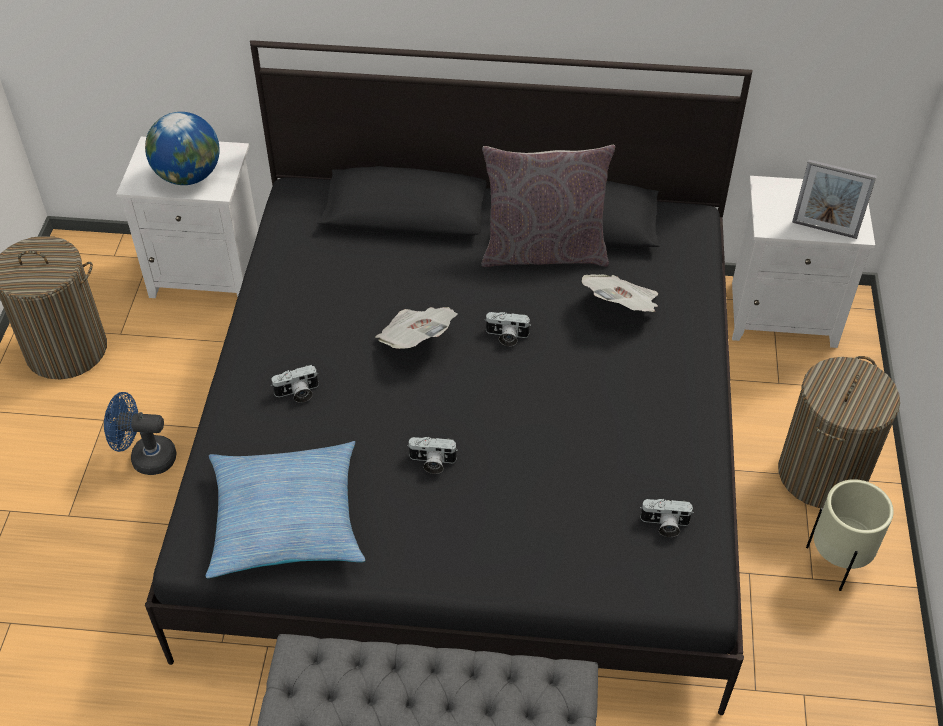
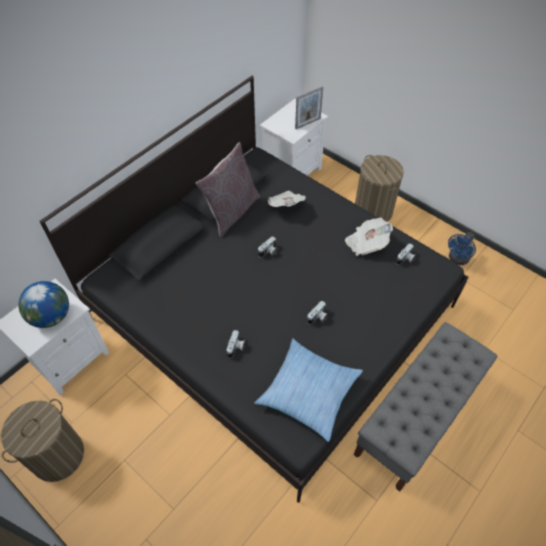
camera: 55 degrees left, 5 degrees up
blue fan [104,392,177,475] -> blue fan moved to [448,232,476,265]
newspaper [375,307,458,349] -> newspaper moved to [345,218,393,256]
beige planter [806,479,894,591] -> none

